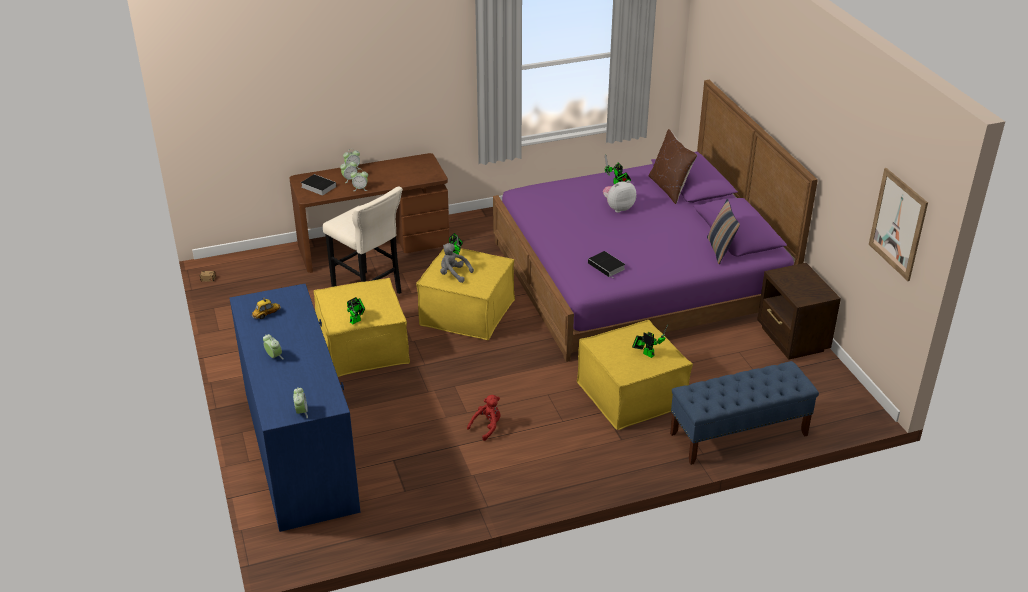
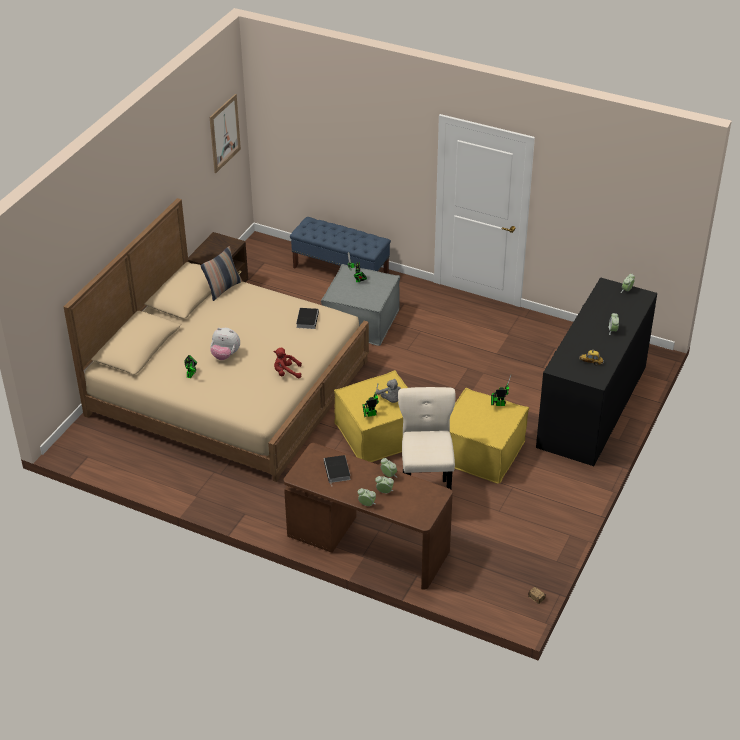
camera: 135 degrees left, 5 degrees up
blue dresser [230,284,360,532] -> black dresser [536,277,657,466]
book [301,174,336,195] -> book moved to [324,455,350,487]
red plush toy [467,395,501,441] -> red plush toy moved to [274,348,302,378]
purple bed [493,80,818,362] -> beige bed [64,198,369,482]
yellow ottoman [577,320,693,430] -> grey ottoman [321,264,400,346]
brown pillow [649,129,697,204] -> none

